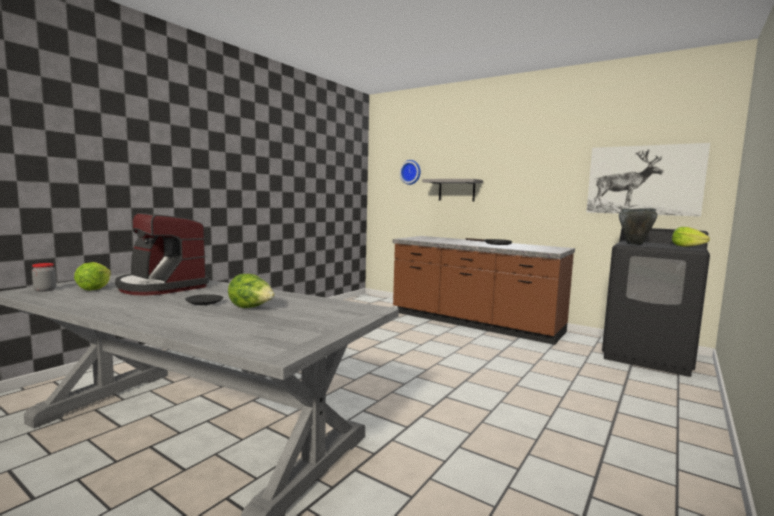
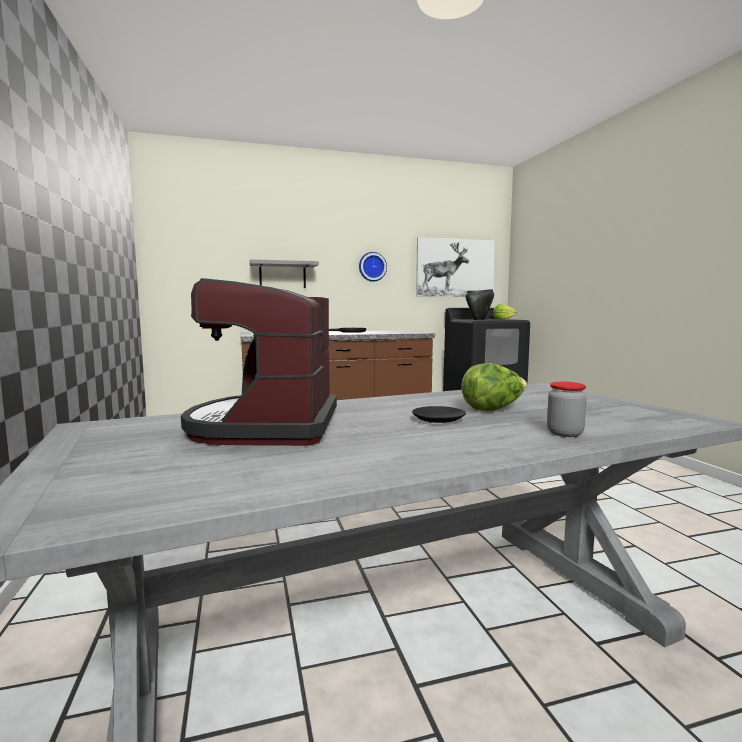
camera: 50 degrees left, 0 degrees up
jar [32,263,56,292] -> jar moved to [547,382,587,437]
lettuce [74,262,111,291] -> none
coffee machine [115,213,209,296] -> coffee machine turned 105 degrees clockwise [181,278,337,446]
wall clock [399,160,421,185] -> wall clock moved to [359,252,387,282]

